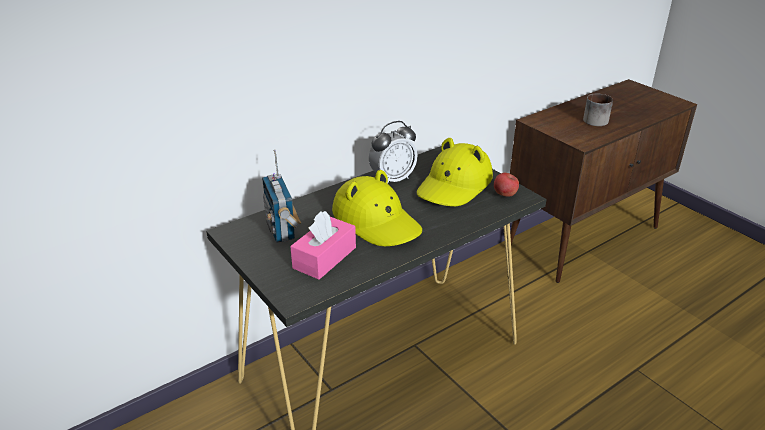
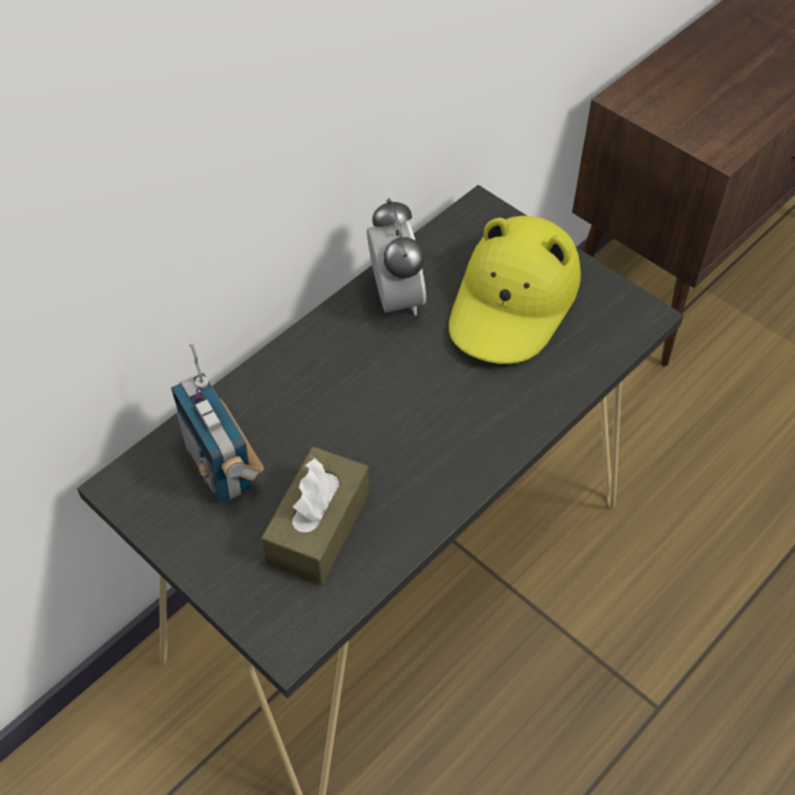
camera: 10 degrees left, 20 degrees up
pink tissue box [290,211,356,280] -> brown tissue box [261,447,369,585]
yellow hat [332,170,422,246] -> none
alarm clock [369,121,418,184] -> alarm clock turned 60 degrees counterclockwise [367,198,426,315]
apple [494,173,519,197] -> none
mug [583,94,613,126] -> none

